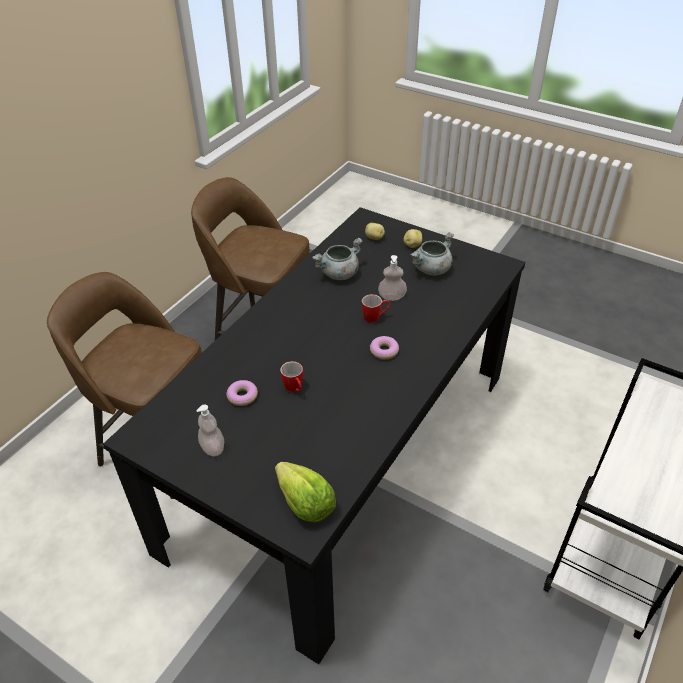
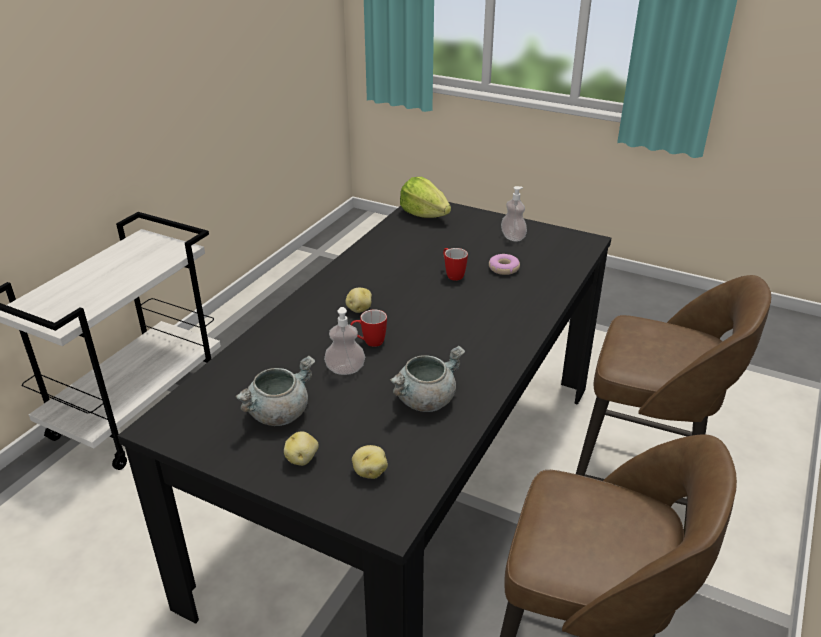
camera: 175 degrees right, 10 degrees down
donut [370,336,399,359] -> potato [345,288,372,313]

